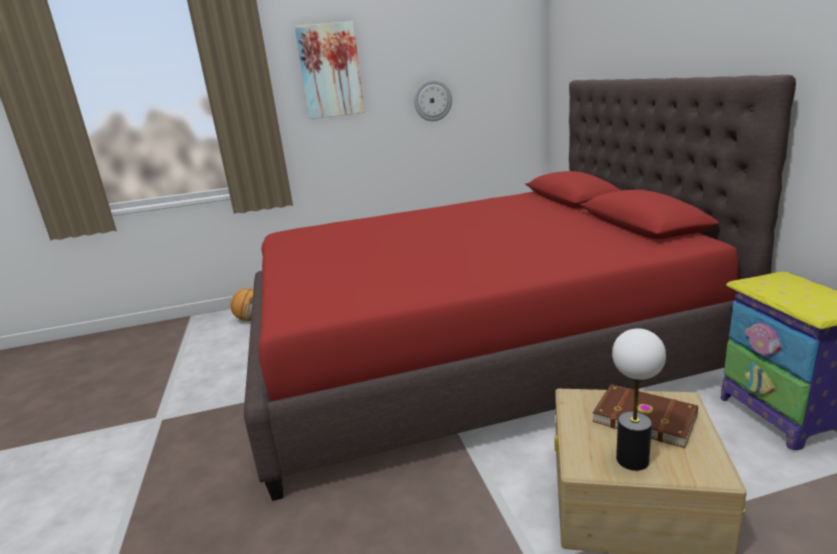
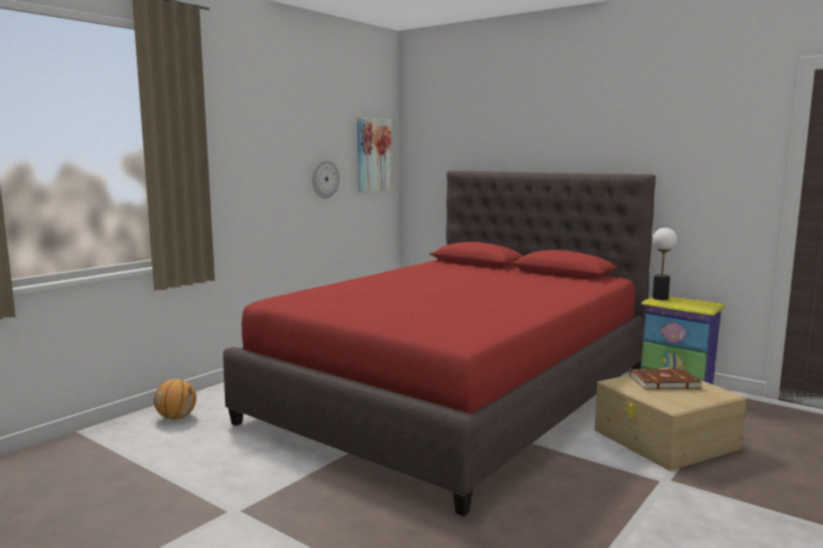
camera: 40 degrees left, 10 degrees down
picture [295,21,365,119] -> picture moved to [357,117,392,193]
table lamp [612,328,666,471] -> table lamp moved to [652,228,677,300]

